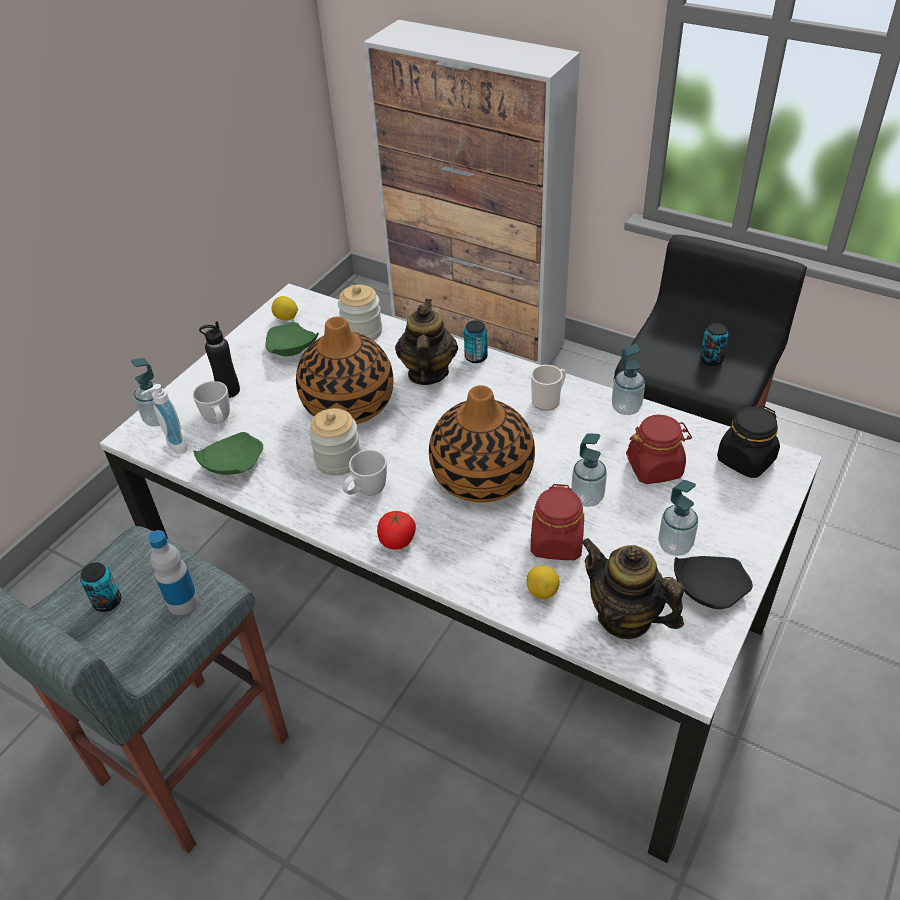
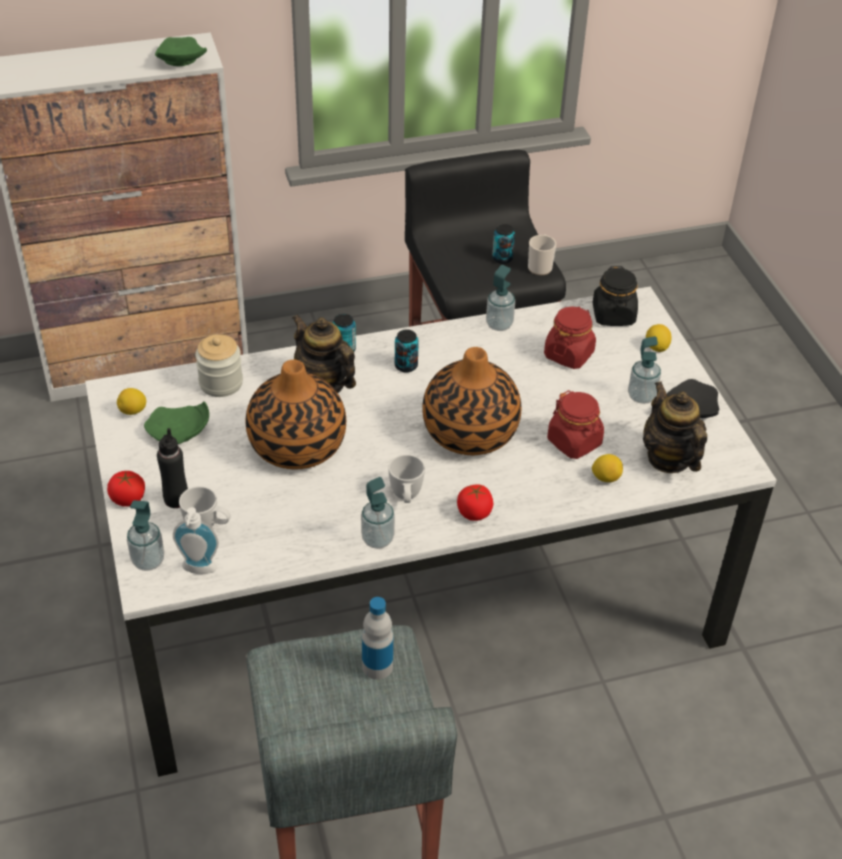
camera: 50 degrees left, 0 degrees up
can [80,562,121,612] -> can moved to [395,330,419,372]
green plate [193,432,263,475] -> green plate moved to [155,37,207,66]
jar [309,408,361,476] -> none
mug [531,365,566,411] -> mug moved to [528,235,556,275]
soap dispenser [571,433,607,507] -> soap dispenser moved to [361,477,395,549]
teapot [581,538,684,639] -> teapot turned 75 degrees clockwise [643,381,707,473]
none -> tomato [107,471,145,507]
none -> lemon [646,324,671,352]

